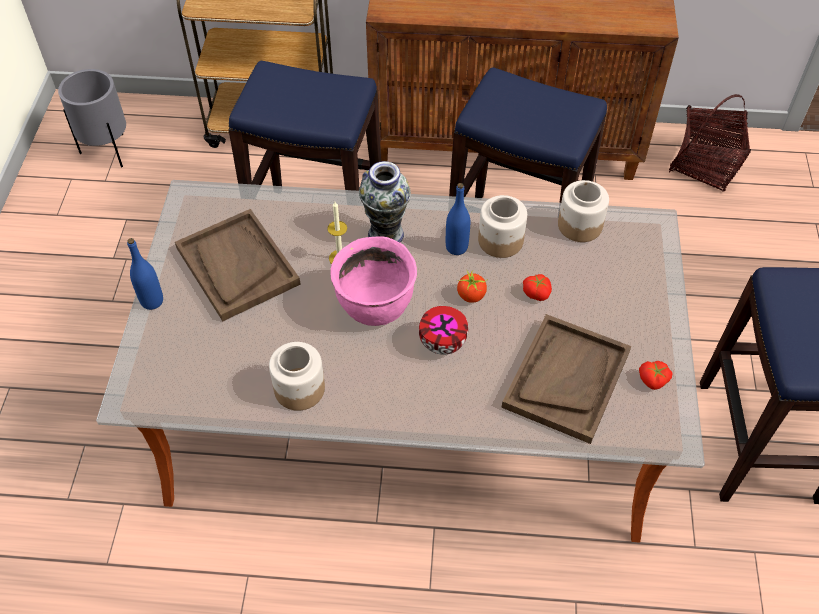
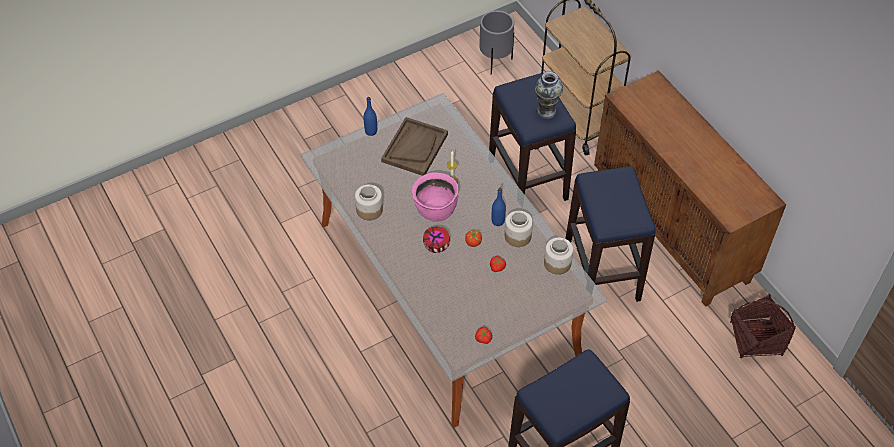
camera: 55 degrees right, 0 degrees up
vase [359,161,411,243] -> vase moved to [535,71,563,119]
brown tray [502,314,631,444] -> none

